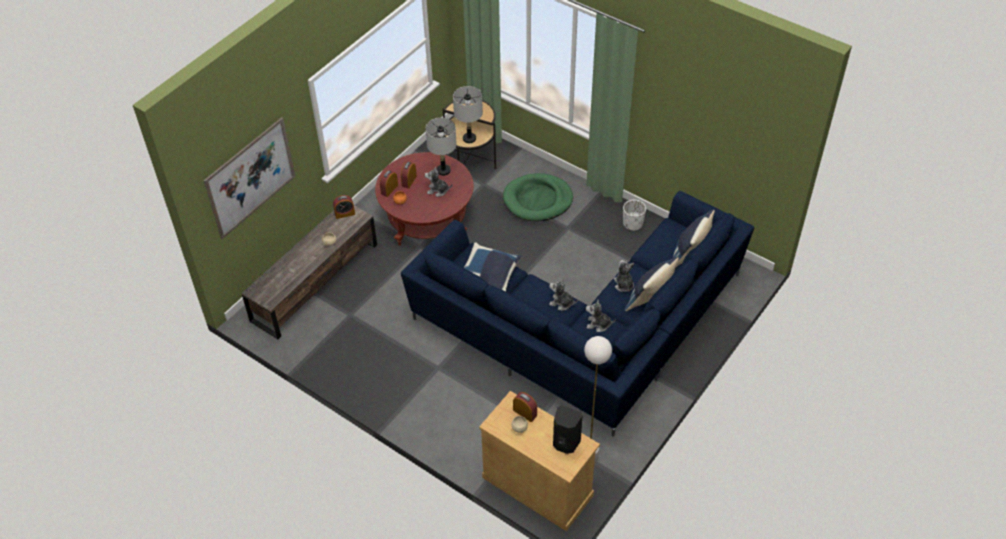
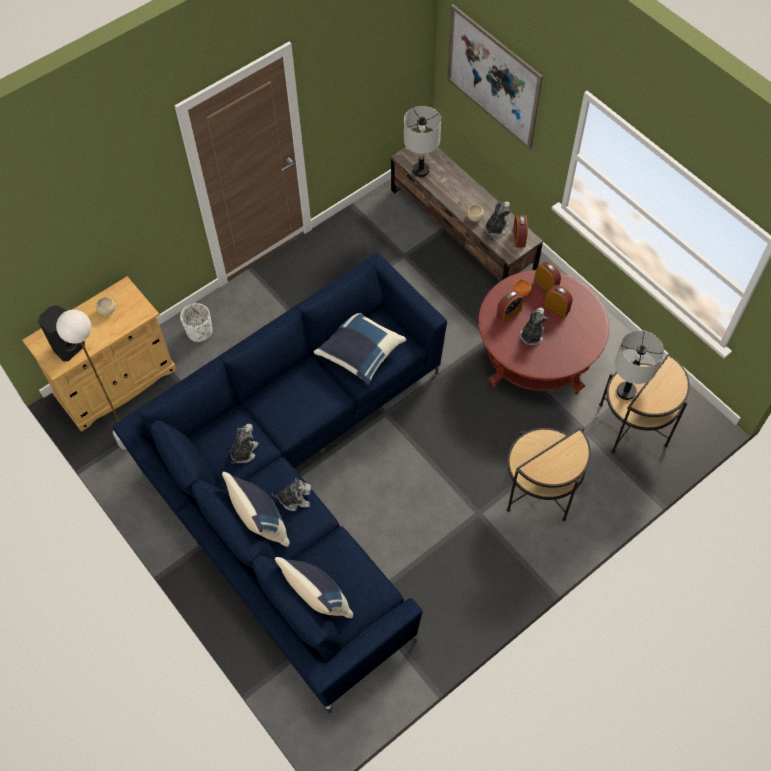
camera: 105 degrees right, 10 degrees up
grey table lamp [425,118,457,176] -> grey table lamp moved to [404,106,441,177]
green dog bed [503,173,573,221] -> side table [507,428,591,521]
alarm clock [513,392,537,422] -> alarm clock moved to [496,290,523,322]
plush toy [549,278,578,310] -> plush toy moved to [485,201,511,237]
white planter [623,199,646,231] -> white planter moved to [180,303,212,342]

